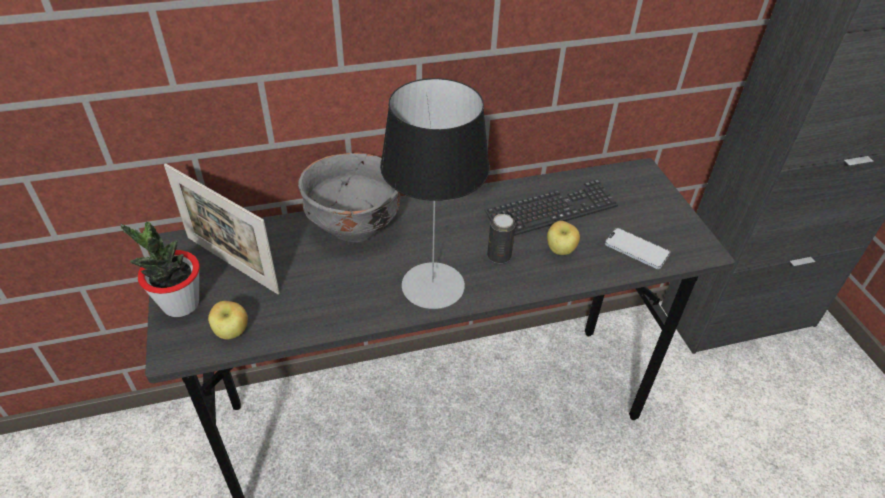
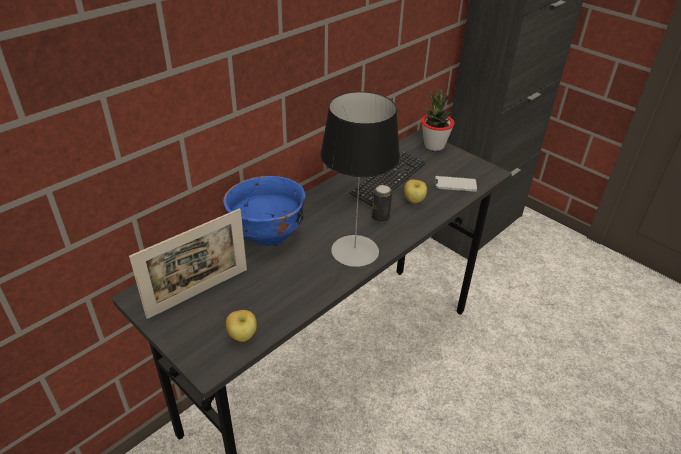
camera: 30 degrees left, 5 degrees down
potted plant [120,222,200,317] -> potted plant moved to [421,89,454,151]
picture frame [164,163,279,294] -> picture frame turned 45 degrees counterclockwise [129,208,247,319]
grey bowl [298,153,400,242] -> blue bowl [223,176,306,246]

